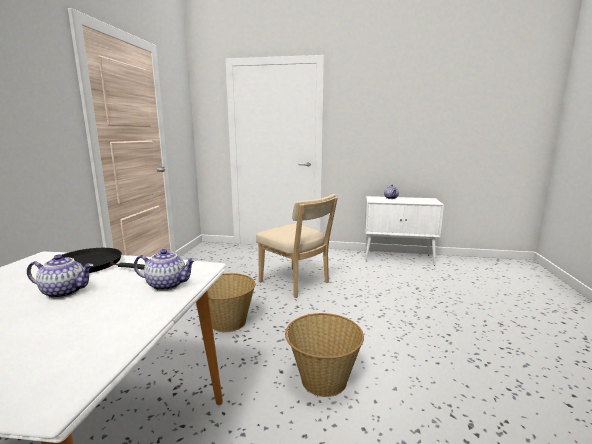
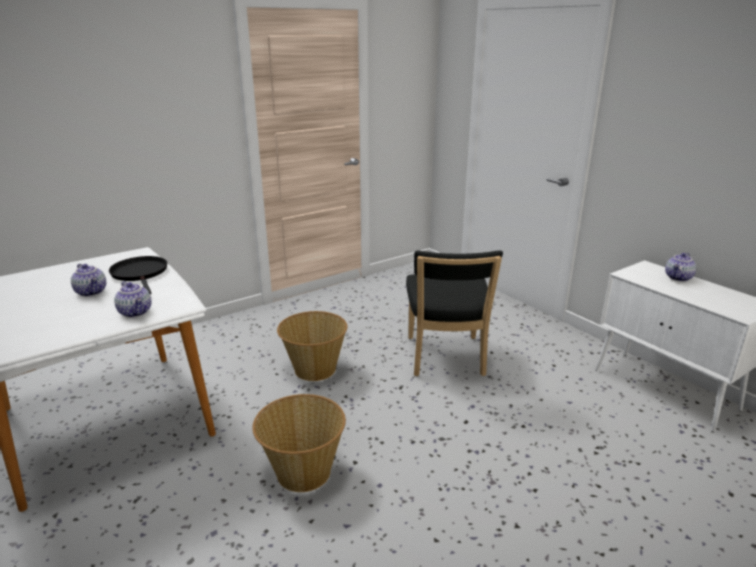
camera: 45 degrees right, 10 degrees up
beige chair [256,194,338,298] -> black chair [406,250,503,376]

